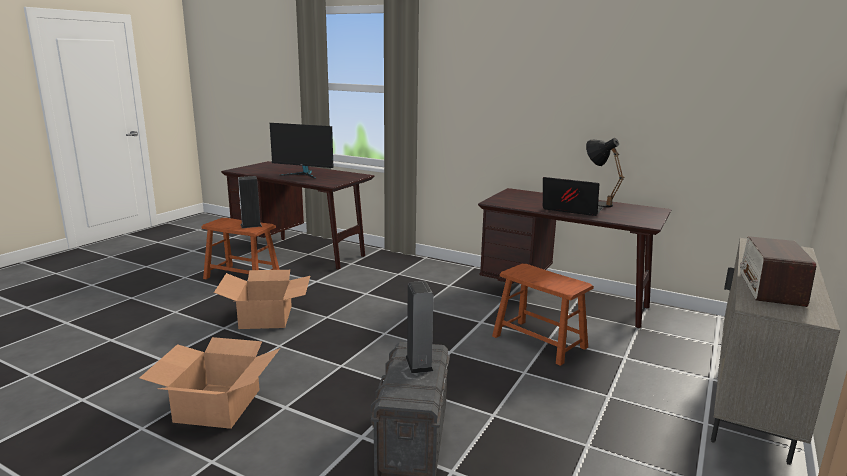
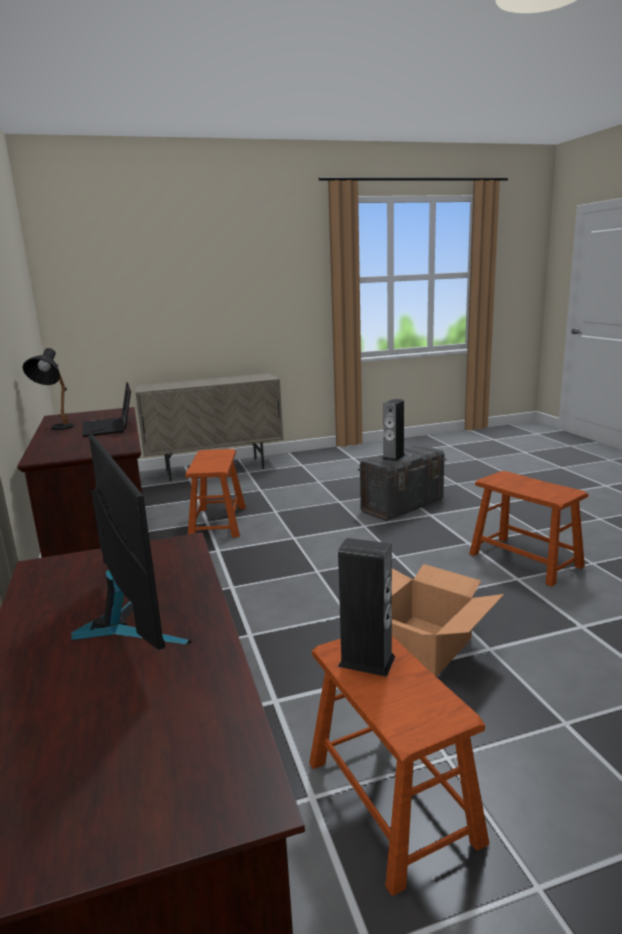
camera: 135 degrees left, 0 degrees up
cardboard box [139,337,280,429] -> brown stool [469,471,588,587]
radio [740,236,816,307] -> none

